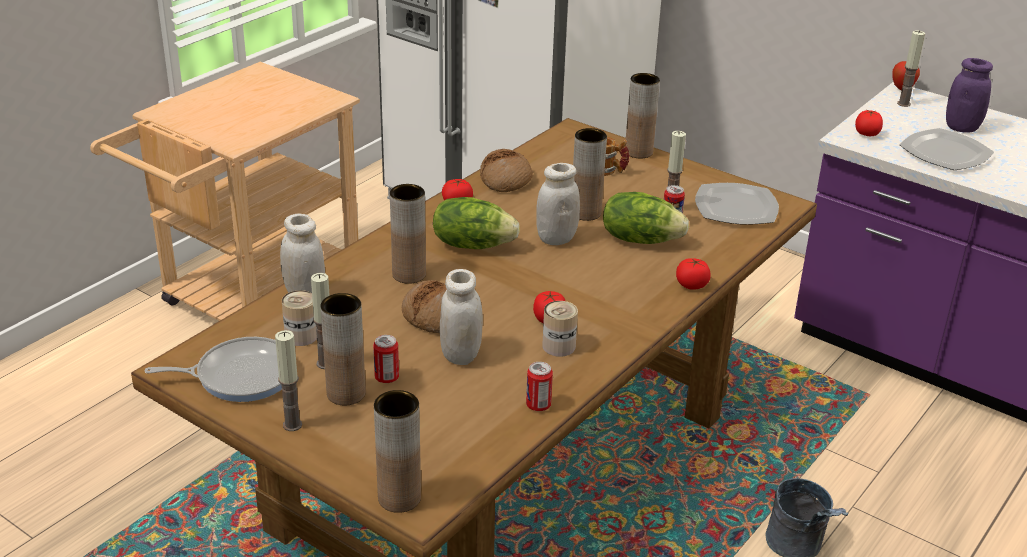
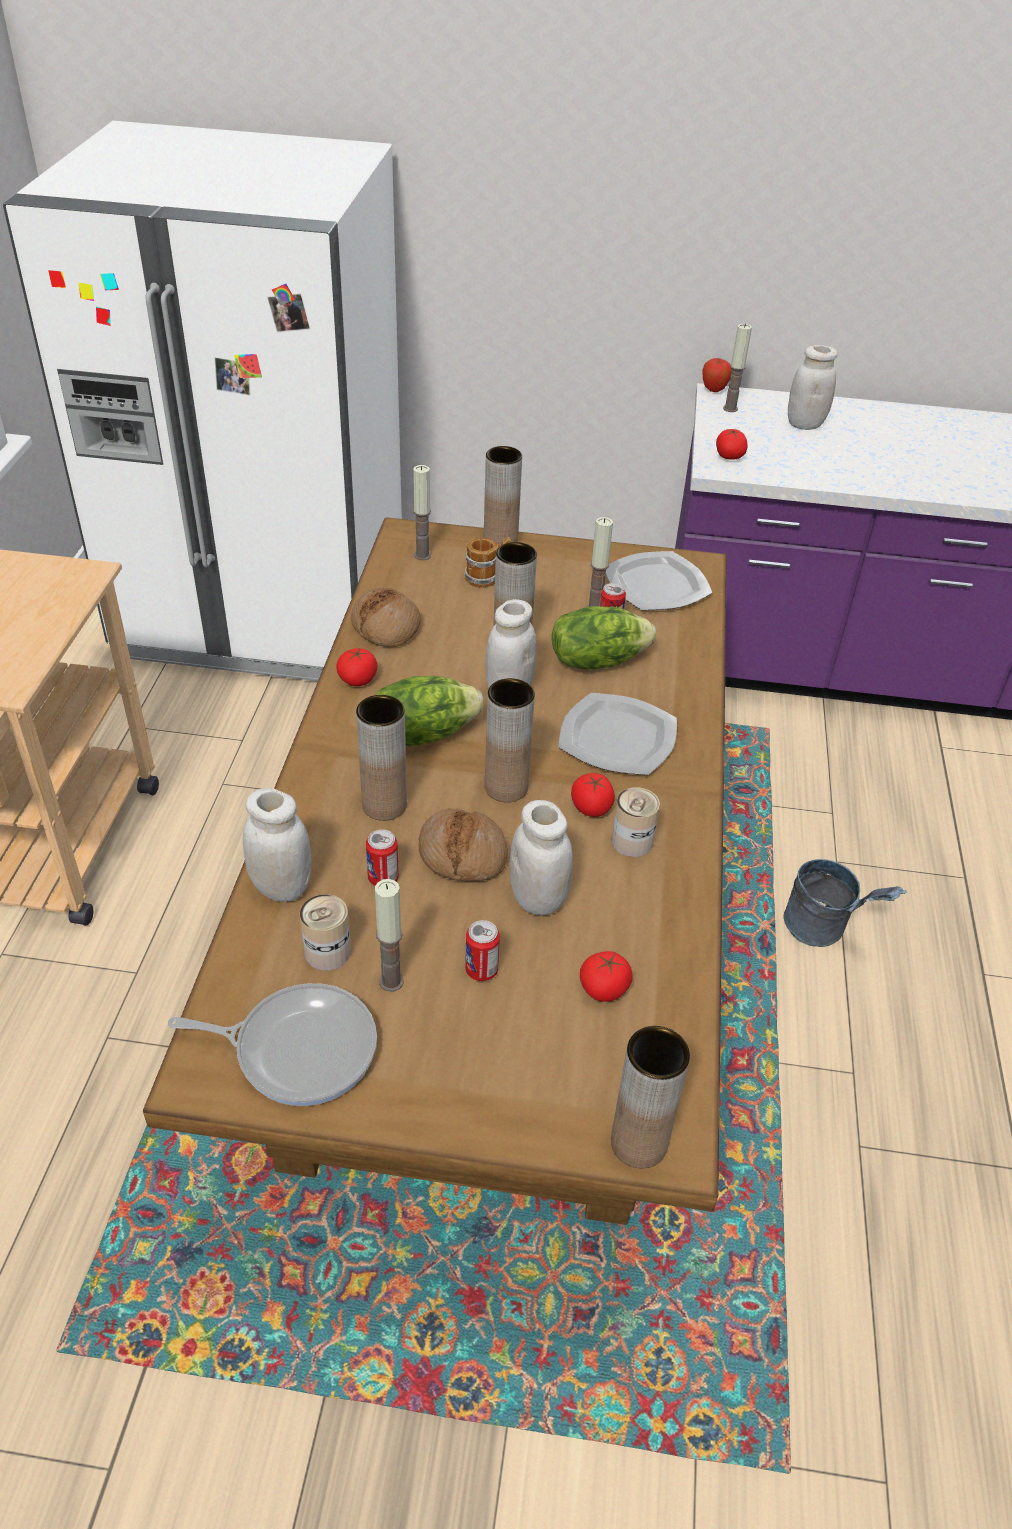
camera: 30 degrees left, 10 degrees up
frying pan [144,337,282,402] -> frying pan turned 45 degrees clockwise [168,983,377,1106]
candle [275,330,302,431] -> candle moved to [413,465,431,560]
brown vase [320,293,366,405] -> brown vase moved to [485,678,535,802]
can [526,362,553,411] -> can moved to [366,829,399,886]
tomato [676,258,711,290] -> tomato moved to [580,951,633,1002]
plate [900,128,994,170] -> plate moved to [558,693,677,775]
purple jar [946,58,993,133] -> white jar [788,345,838,430]

